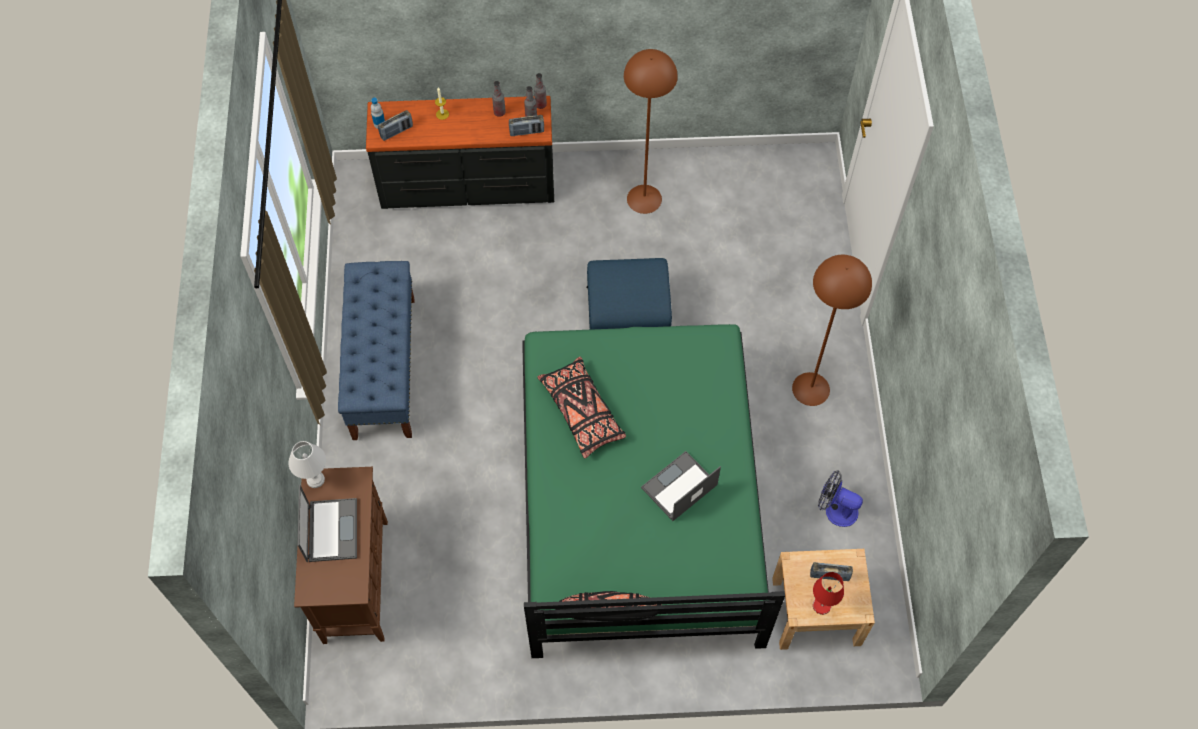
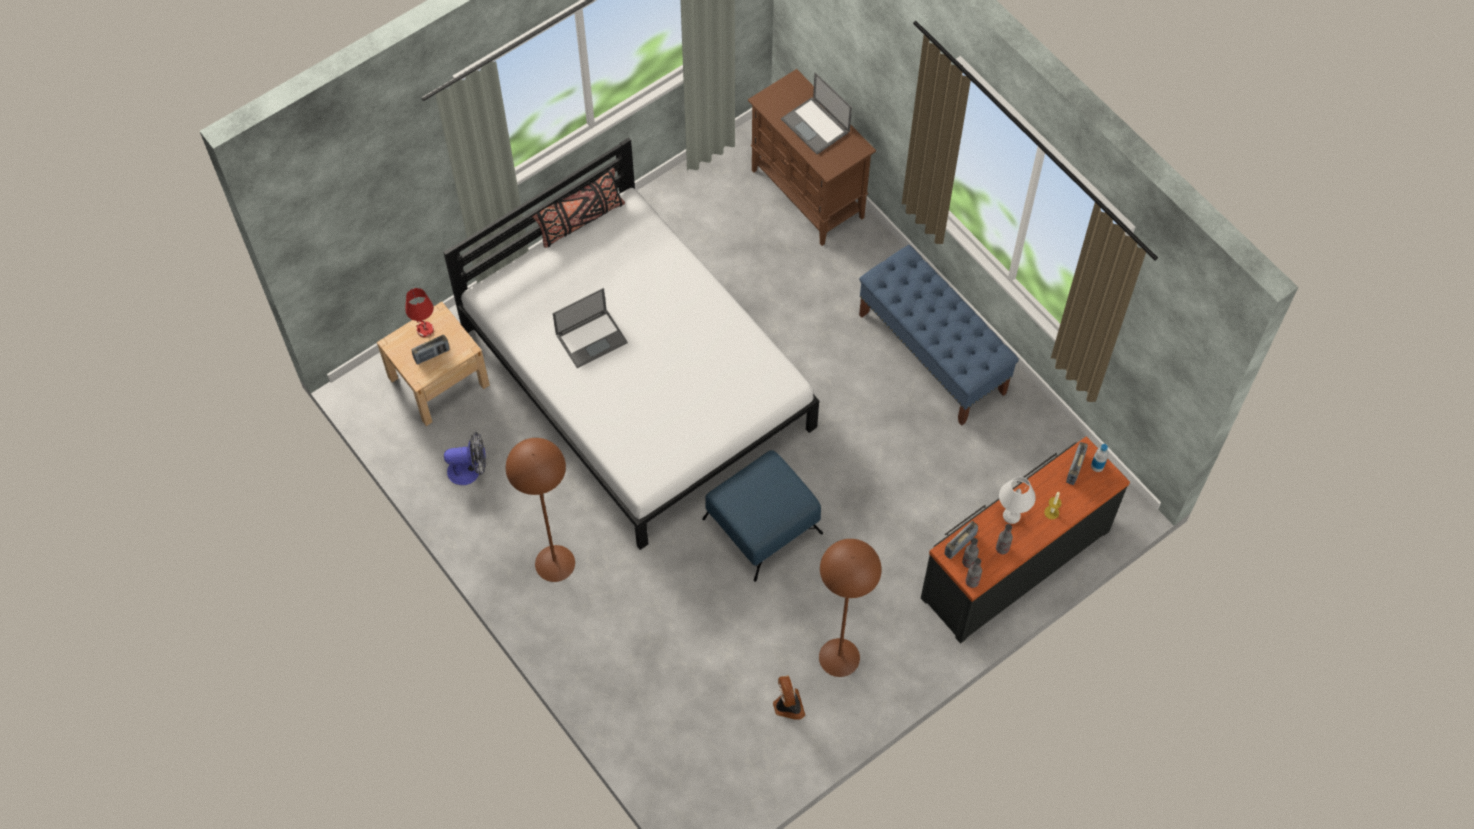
camera: 145 degrees right, 0 degrees up
white table lamp [288,441,326,488] -> white table lamp moved to [999,477,1036,524]
green bed [522,324,785,658] -> white bed [443,137,819,550]
black pillow [537,357,626,458] -> none
laptop [641,451,721,521] -> laptop turned 45 degrees clockwise [552,288,628,368]
none -> fan [773,675,805,720]

